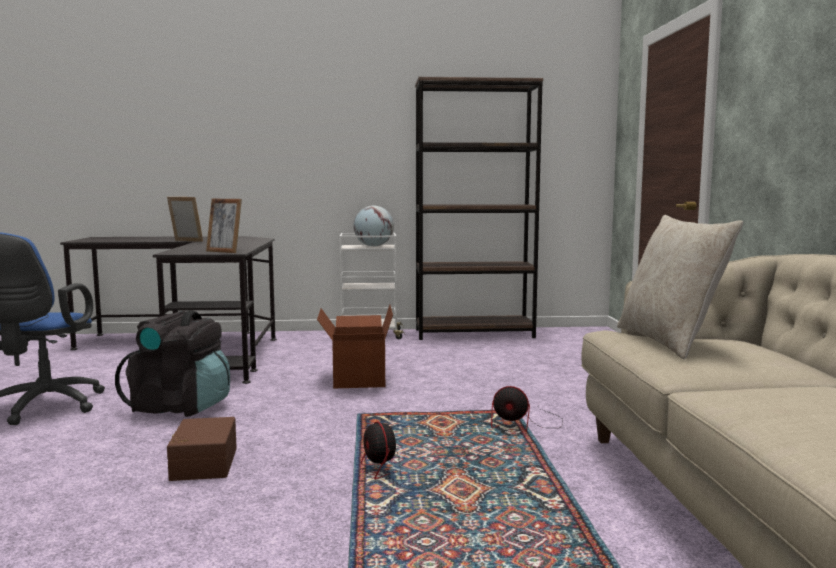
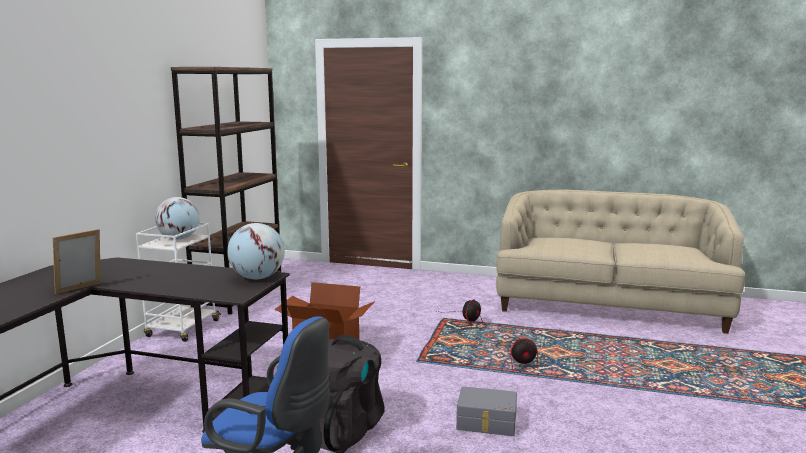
camera: 70 degrees left, 5 degrees up
brown storage box [167,417,237,481] -> grey storage box [456,386,517,436]
picture frame [206,199,242,253] -> globe [227,223,285,279]
beige pillow [617,215,743,360] -> none

